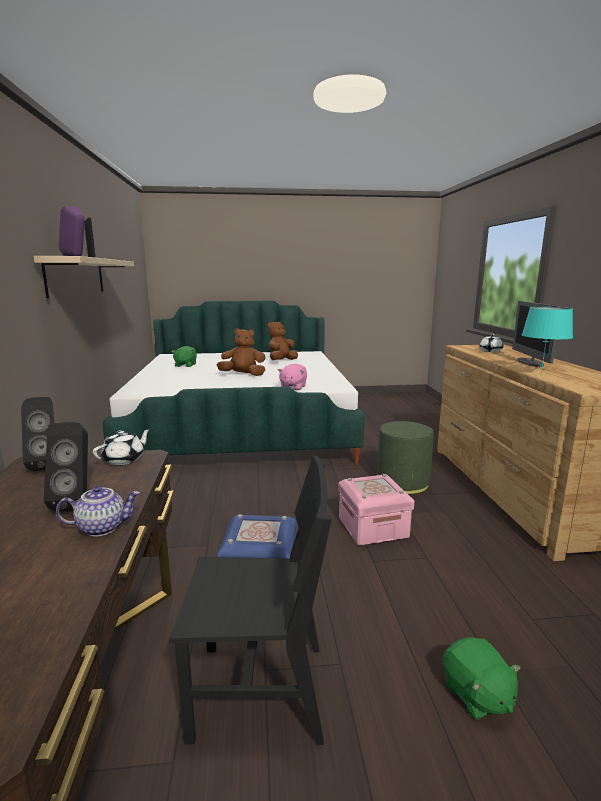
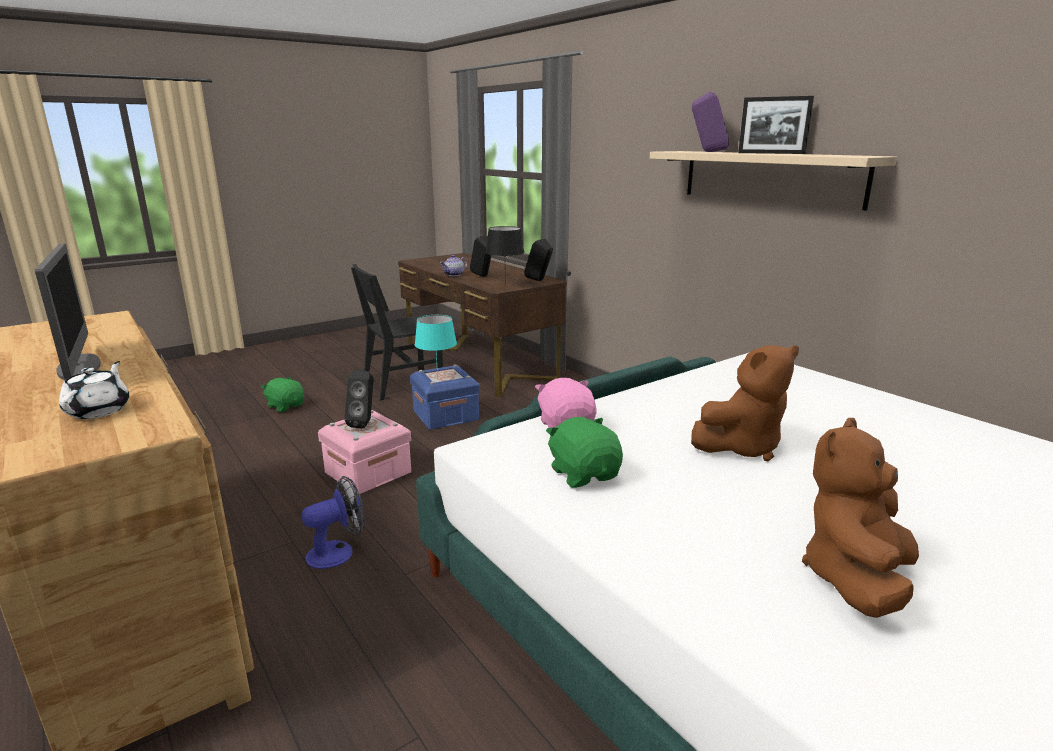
camera: 150 degrees right, 5 degrees up
white teapot [93,428,151,465] -> black table lamp [485,226,524,287]
green plush toy [172,346,197,367] -> green plush toy moved to [546,417,623,488]
brown plush toy [268,322,298,360] -> brown plush toy turned 150 degrees counterclockwise [802,418,919,618]
green ottoman [377,421,434,495] -> fan [302,476,365,569]
turquoise table lamp [522,307,573,375] -> turquoise table lamp moved to [415,315,457,380]
none -> black speaker [344,370,374,428]

